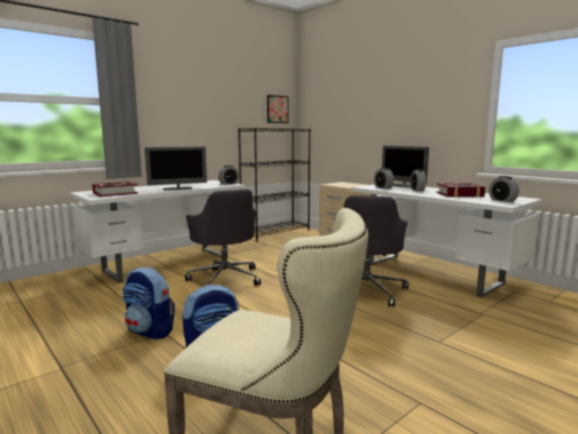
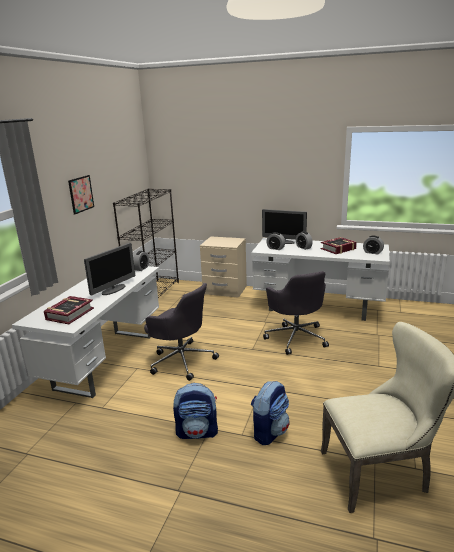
camera: 30 degrees left, 10 degrees up
picture [267,95,289,123] -> picture moved to [68,175,94,214]

